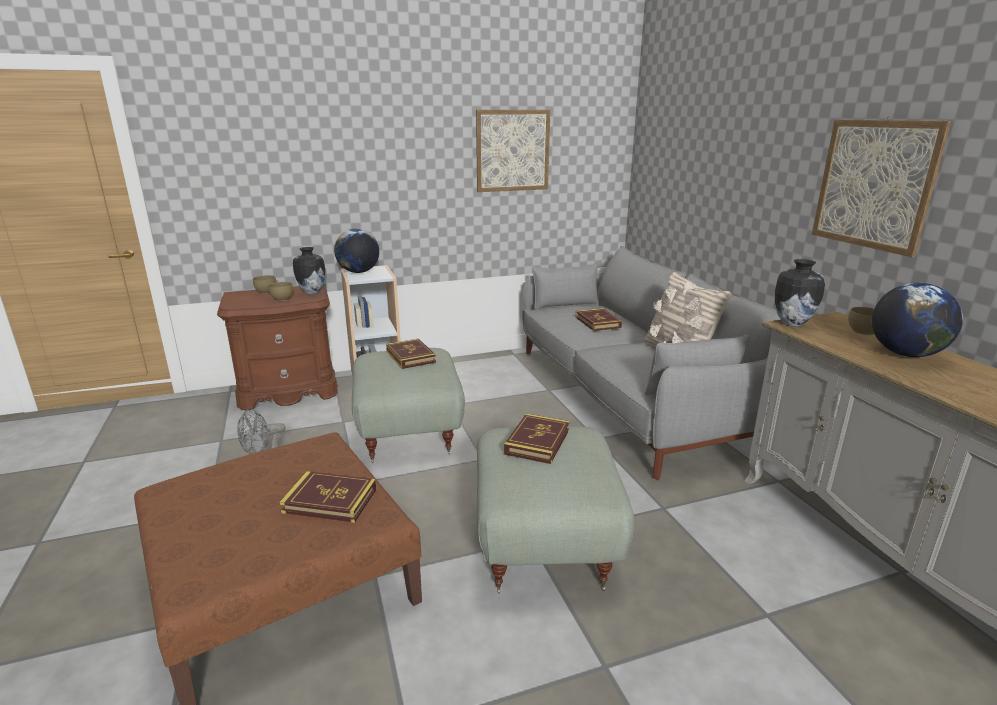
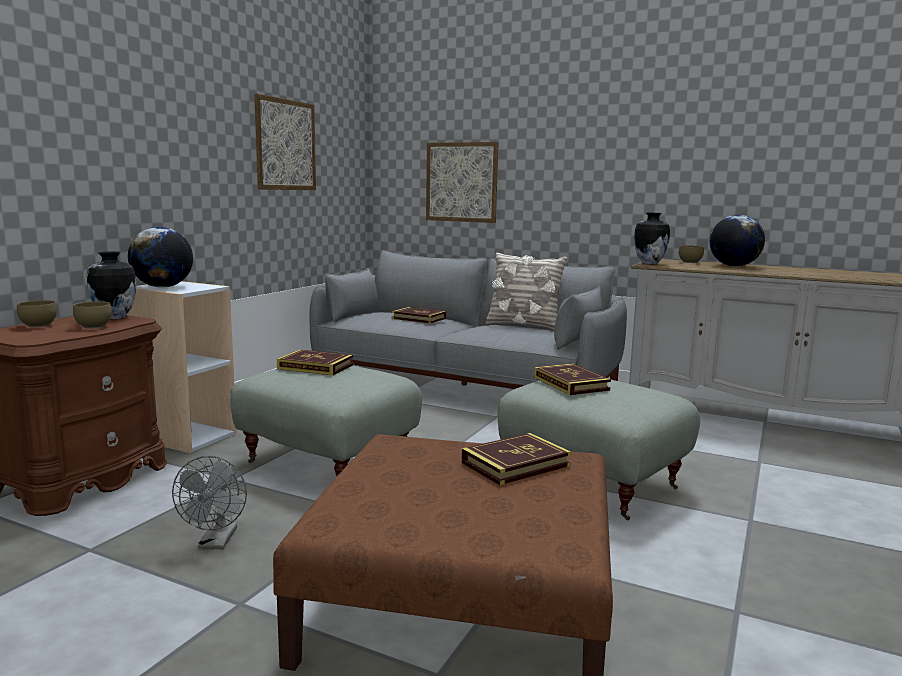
camera: 45 degrees left, 10 degrees down
picture [812,117,951,257] -> picture moved to [426,140,499,223]

